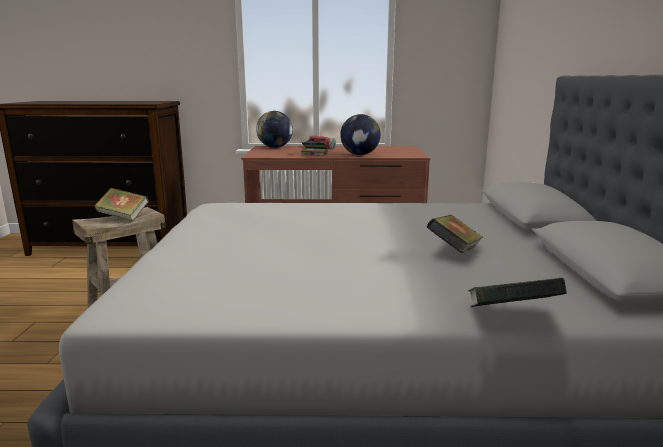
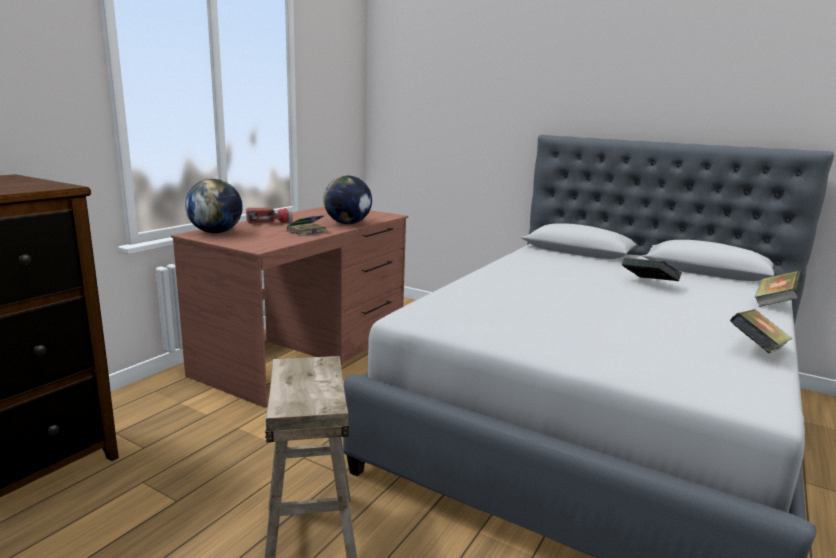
camera: 60 degrees left, 0 degrees up
book [94,188,149,221] -> book moved to [730,309,792,353]

